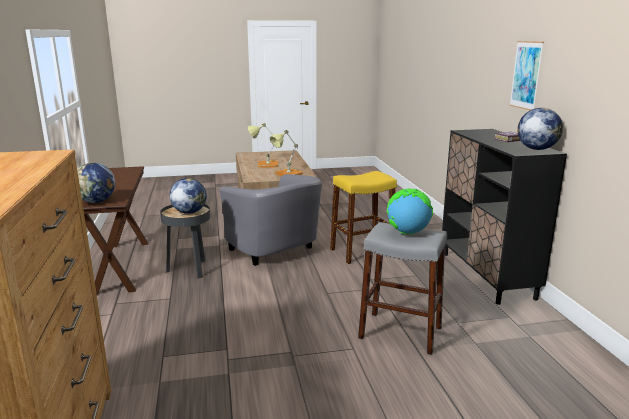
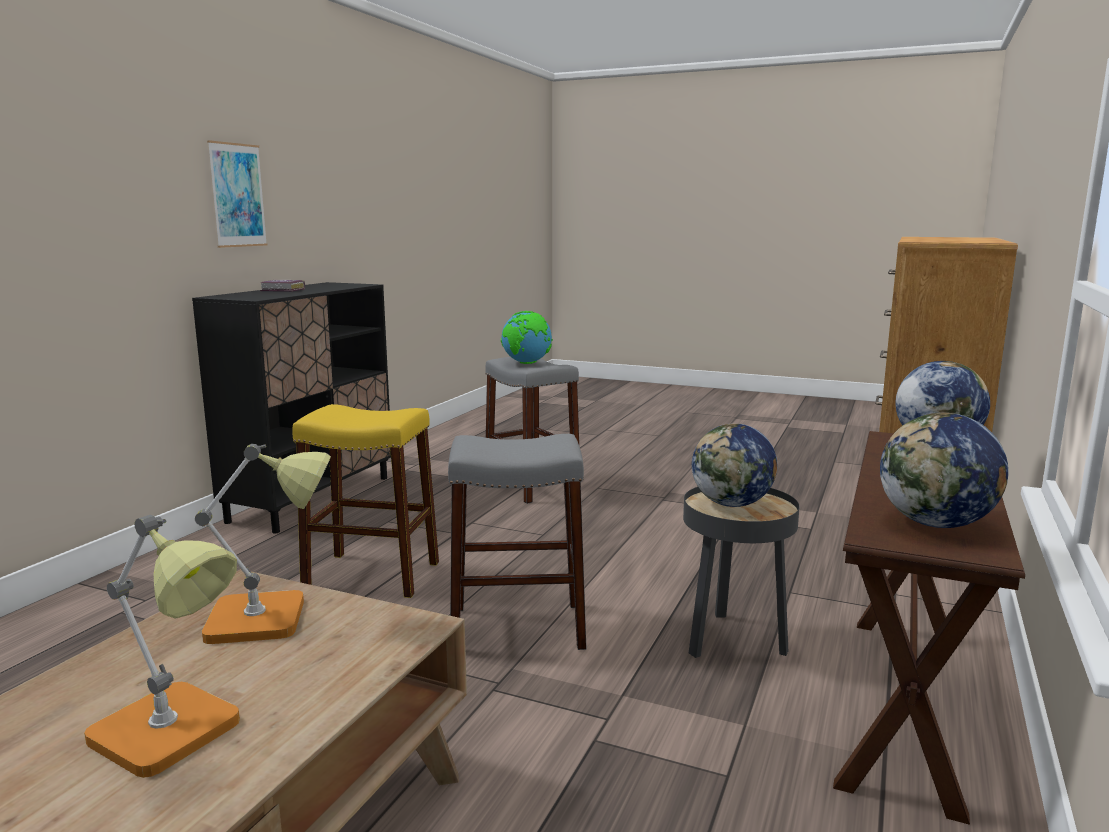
camera: 145 degrees left, 5 degrees down
grey armchair [219,174,322,266] -> grey stool [448,434,586,650]
globe [517,108,563,150] -> globe moved to [880,413,1008,528]

